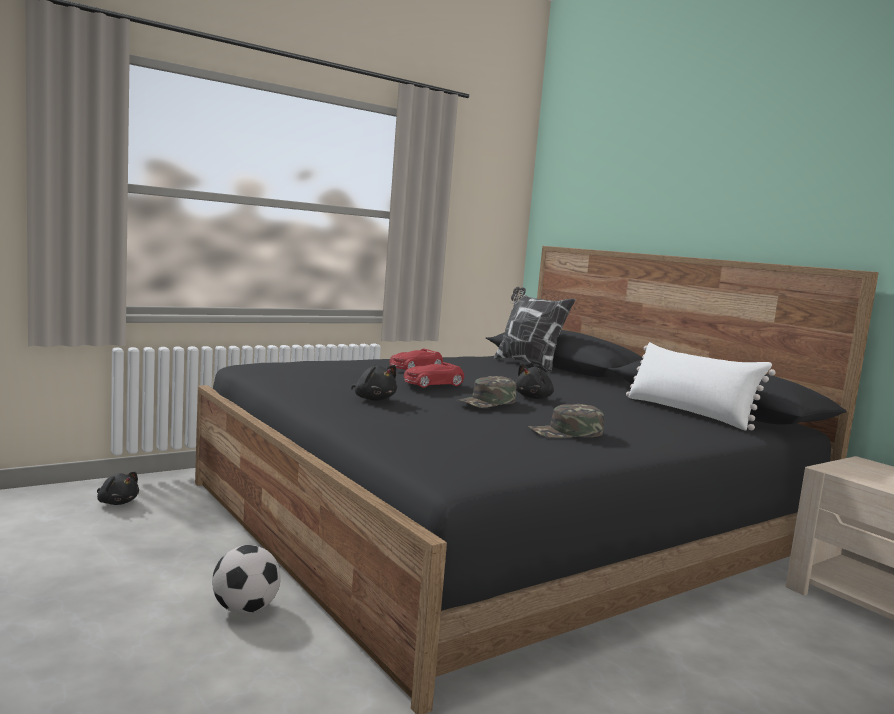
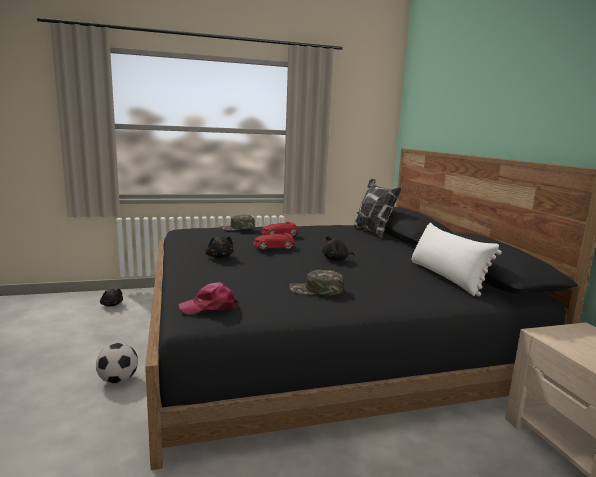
camera: 20 degrees right, 5 degrees up
green cap [456,376,516,408] -> green cap moved to [220,215,255,231]
none -> pink cap [179,282,238,314]

